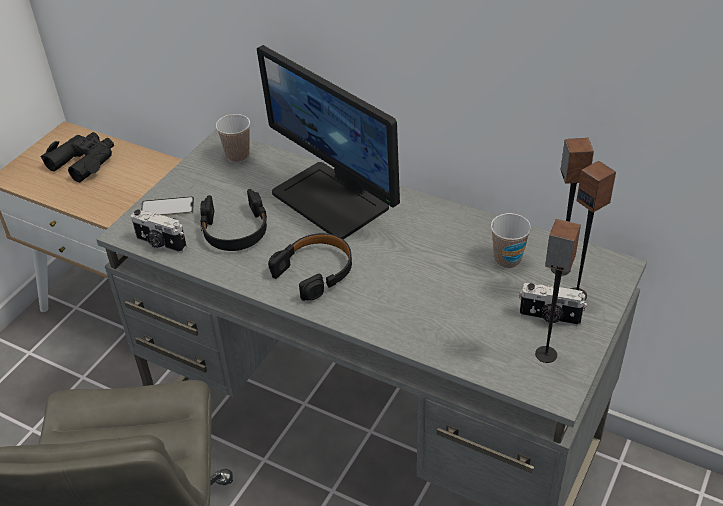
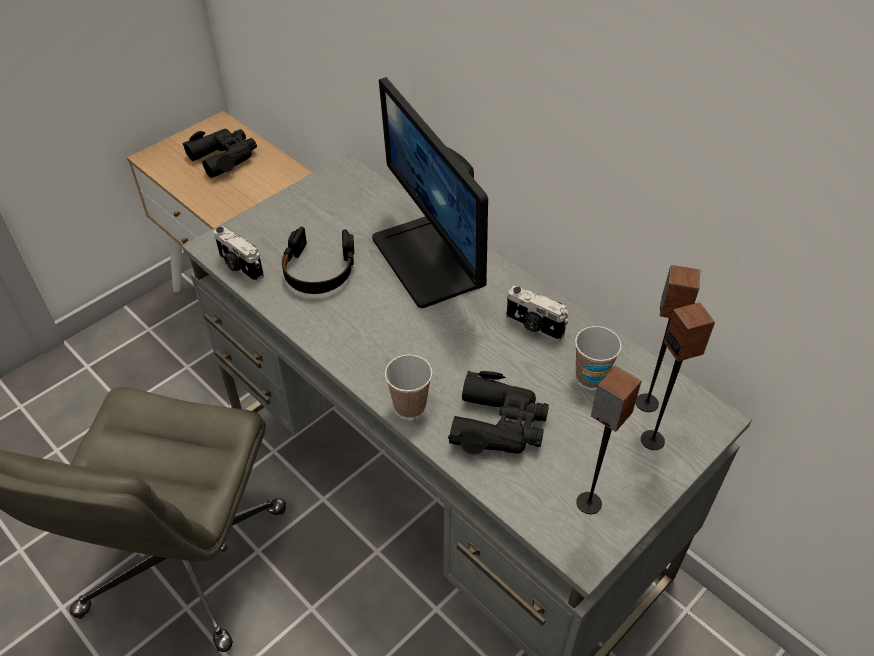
camera: 15 degrees right, 5 degrees up
phone [141,196,194,216] -> none
cup [216,114,250,163] -> cup moved to [385,354,433,418]
black headphones [268,233,352,301] -> none
camera [519,283,587,326] -> camera moved to [506,286,568,341]
none -> black binoculars [448,371,549,455]

